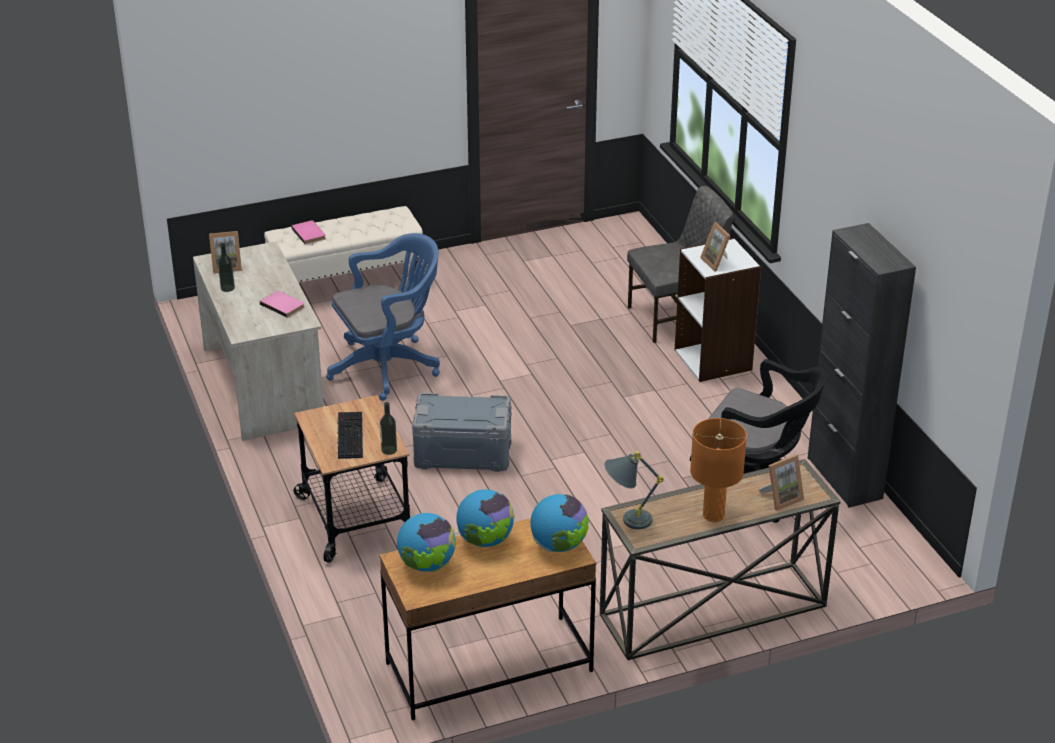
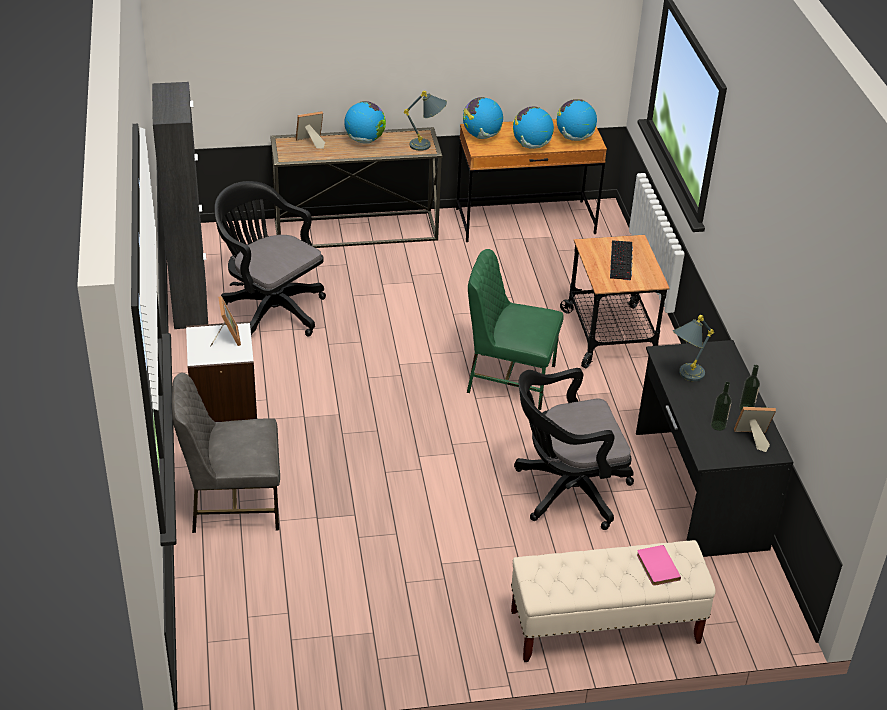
camera: 170 degrees left, 5 degrees up
beige desk [193,241,324,441] -> black desk [636,340,793,557]
pink book [260,291,305,318] -> grey table lamp [673,315,714,381]
blue office chair [326,233,440,401] -> black office chair [514,368,634,530]
bottle [380,402,397,455] -> bottle moved to [711,382,732,431]
grey storage box [412,393,512,472] -> green chair [467,249,564,410]
orange table lamp [690,418,747,522] -> globe [344,101,386,144]

